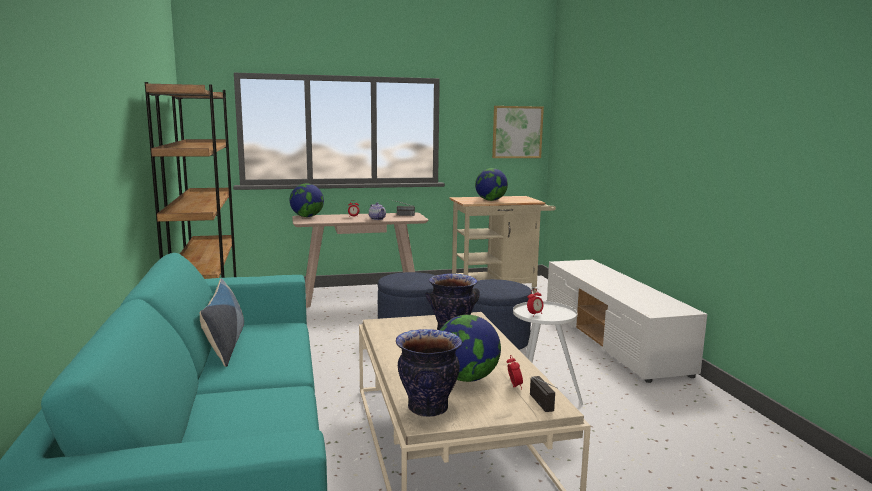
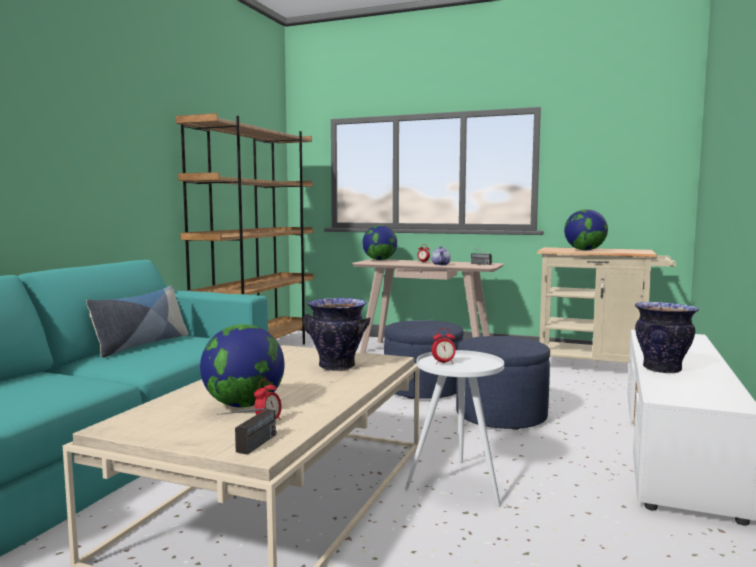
camera: 35 degrees right, 5 degrees down
vase [396,329,462,417] -> vase moved to [635,302,699,373]
picture [492,106,544,158] -> none

